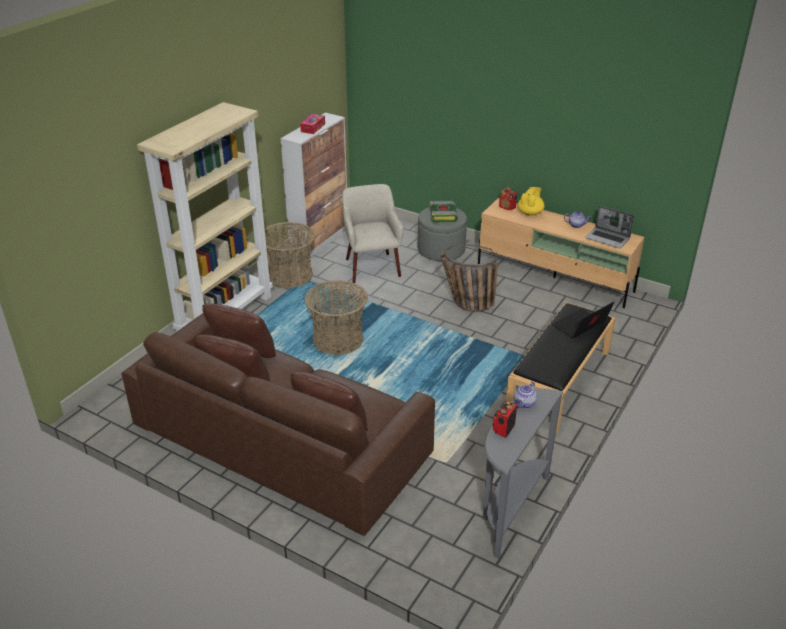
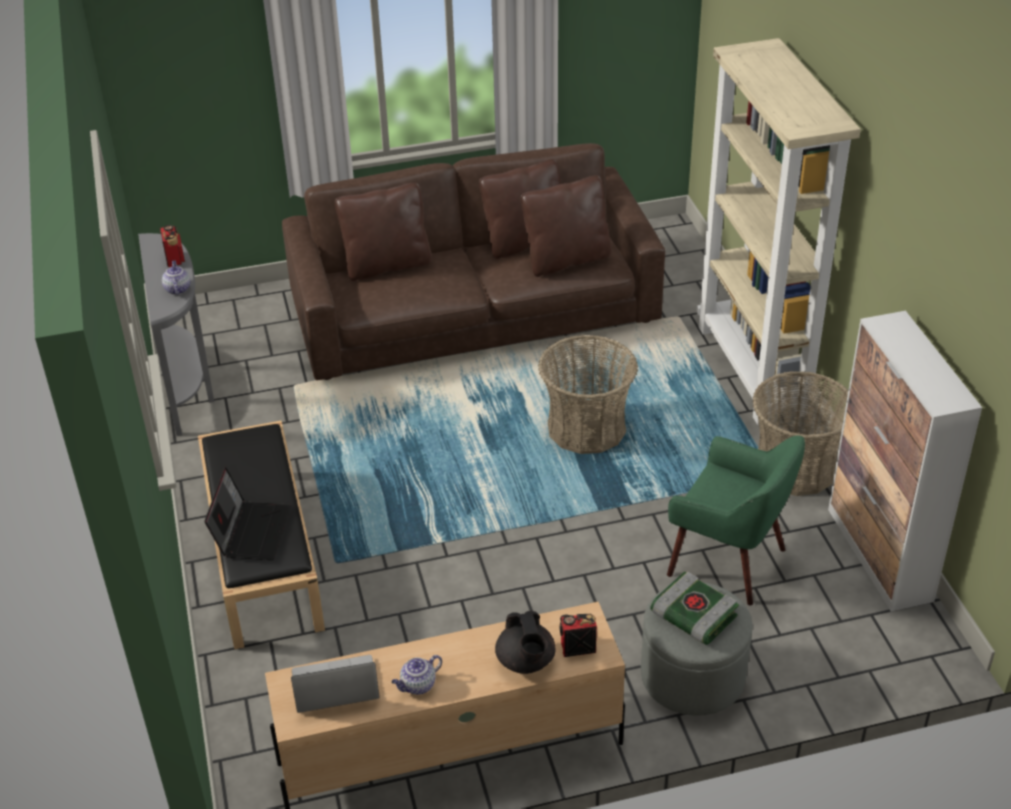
camera: 135 degrees right, 5 degrees up
tissue box [300,114,325,134] -> none
beige armchair [342,184,404,283] -> green armchair [667,435,805,606]
basket [440,244,498,312] -> none
yellow teapot [518,187,545,216] -> black teapot [495,611,556,674]

